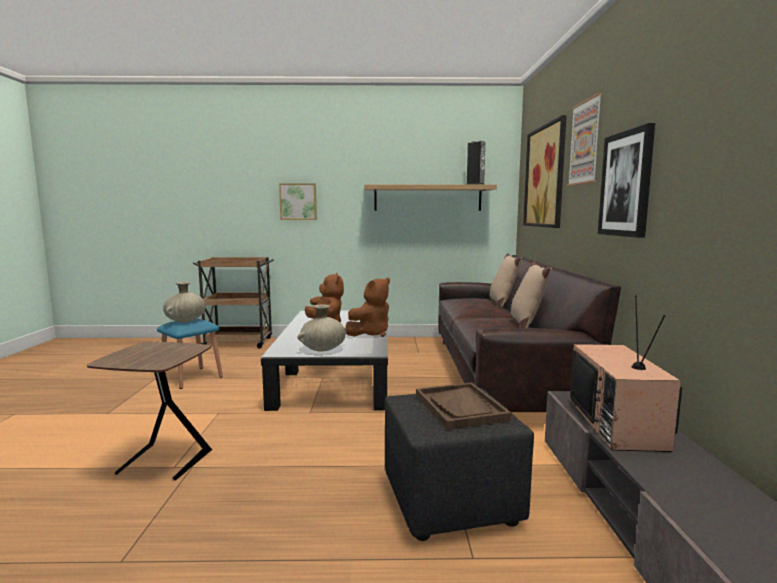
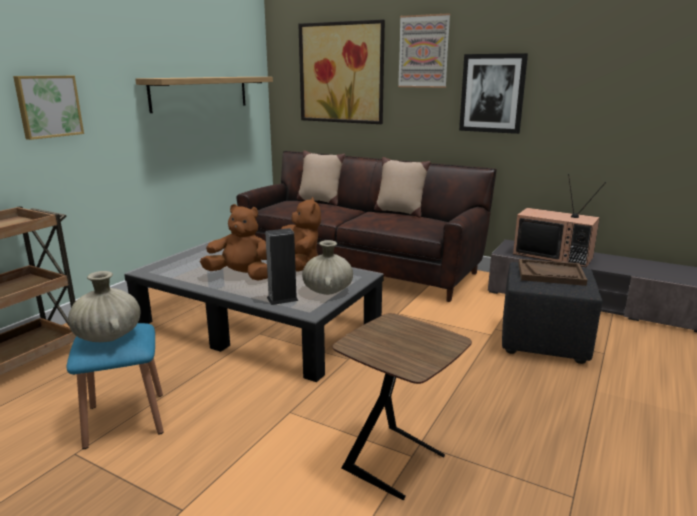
camera: 60 degrees left, 10 degrees up
speaker [466,141,485,185] -> speaker moved to [265,228,299,305]

